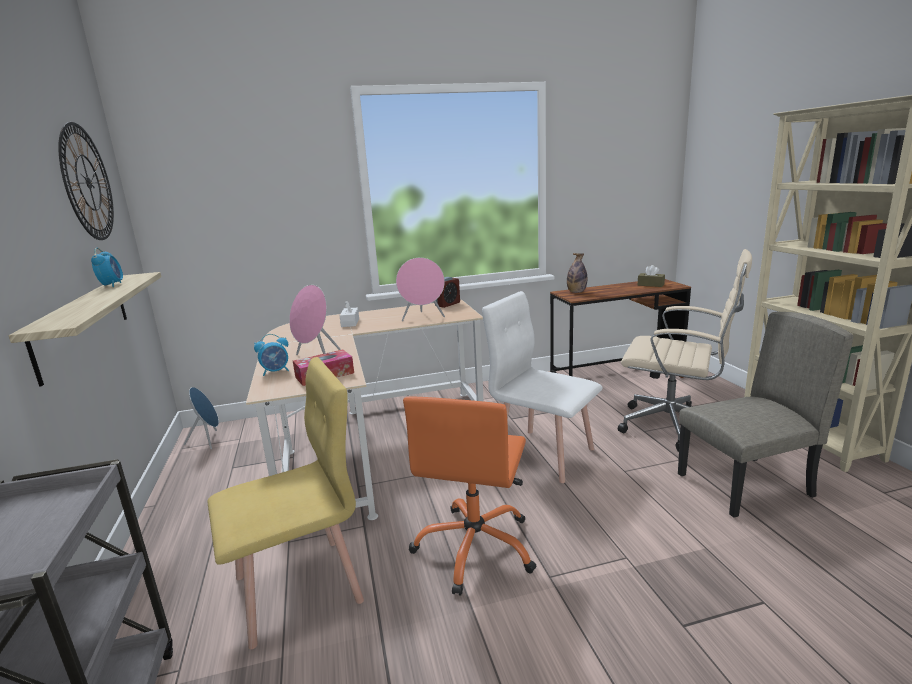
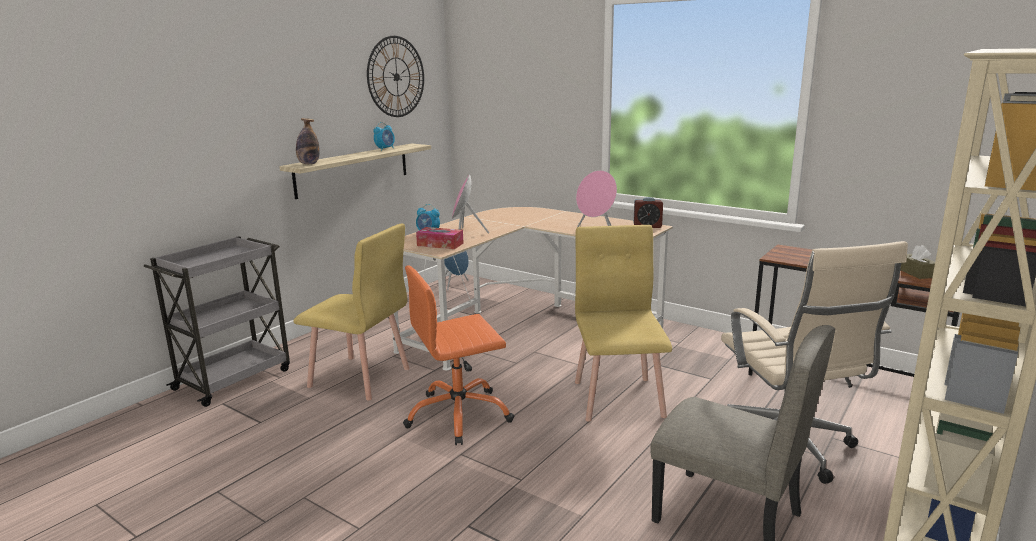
camera: 50 degrees right, 0 degrees up
white tissue box [340,300,359,327] -> none
white chair [482,291,603,483] -> yellow chair [575,225,672,422]
bottle [567,253,587,293] -> bottle moved to [296,118,320,164]

